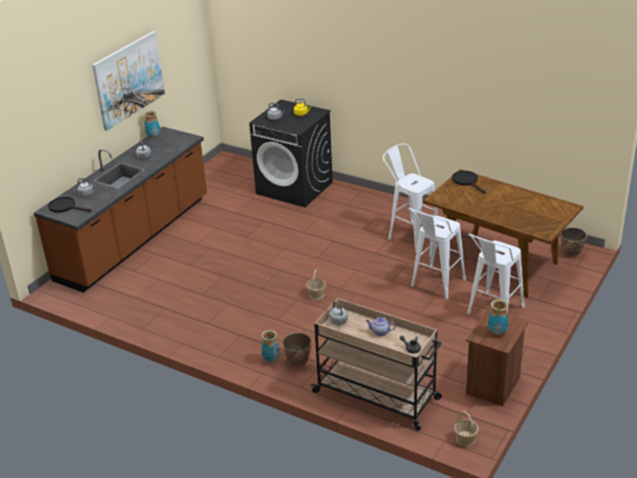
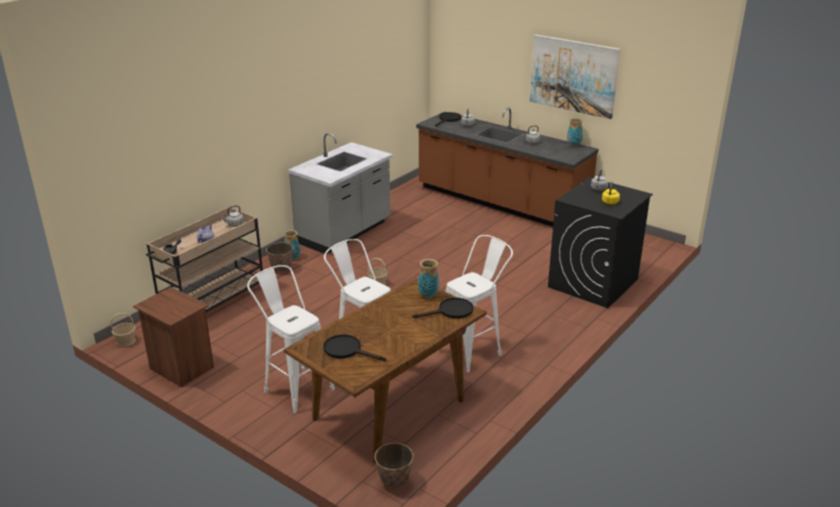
camera: 95 degrees right, 5 degrees down
vase [488,299,509,335] -> vase moved to [418,259,440,298]
none -> grey counter [288,133,393,255]
none -> black frying pan [323,335,386,361]

